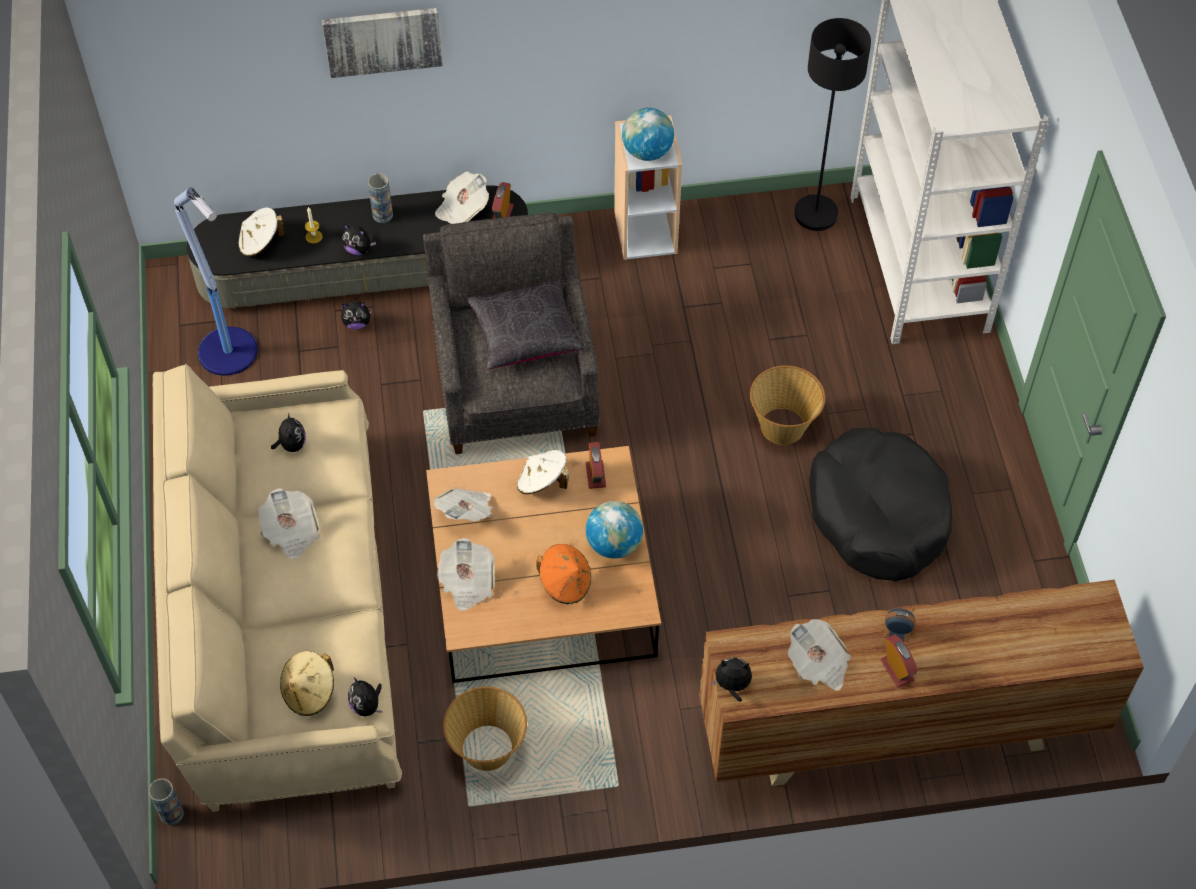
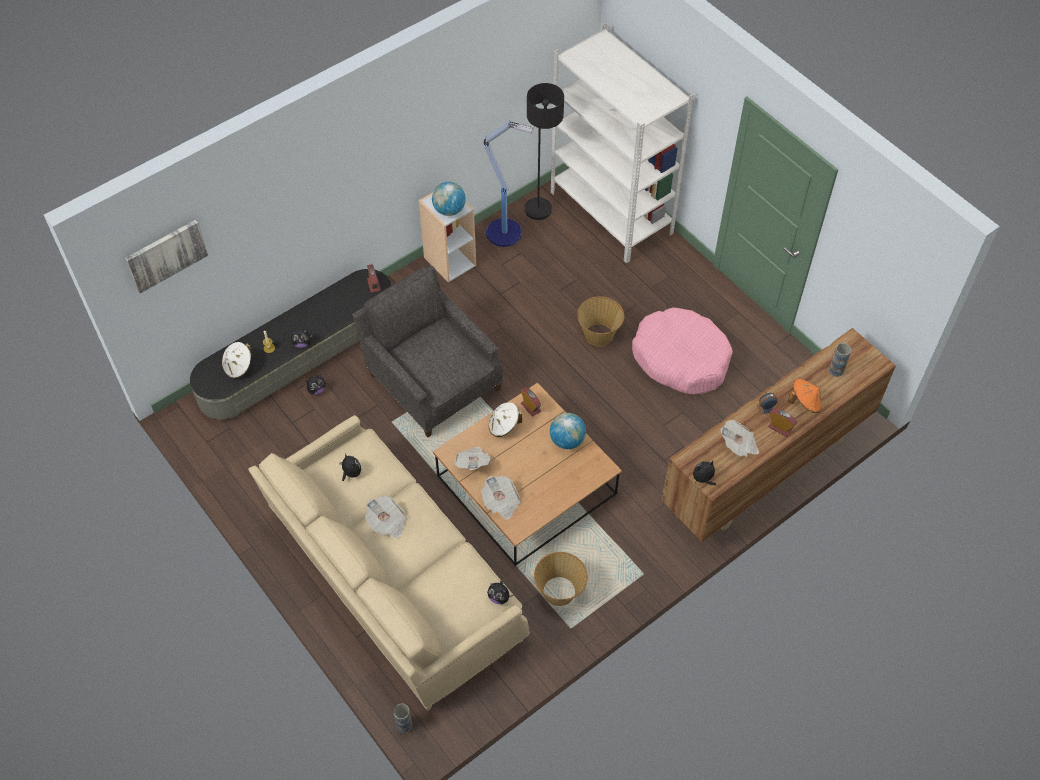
camera: 30 degrees left, 0 degrees up
floor lamp [174,187,258,376] -> floor lamp moved to [484,121,534,247]
beige hat [280,651,334,716] -> none
picture [322,8,443,78] -> picture moved to [125,220,208,293]
vase [368,174,393,223] -> vase moved to [829,343,851,377]
newspaper [435,172,489,224] -> none
black pillow [467,278,585,369] -> none
orange hat [536,544,591,604] -> orange hat moved to [788,379,822,413]
black dog bed [809,428,952,581] -> pink dog bed [632,308,733,395]

